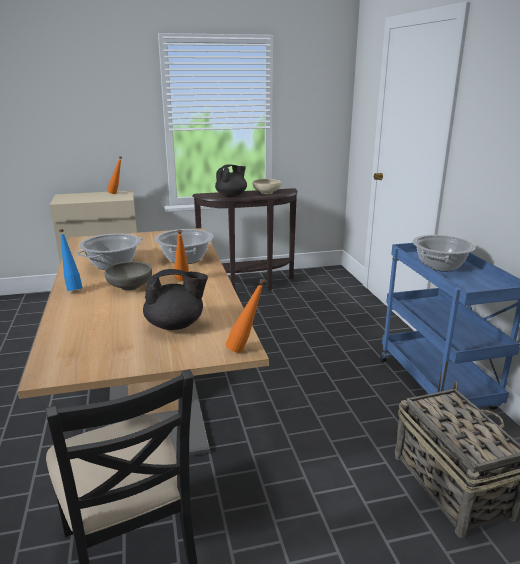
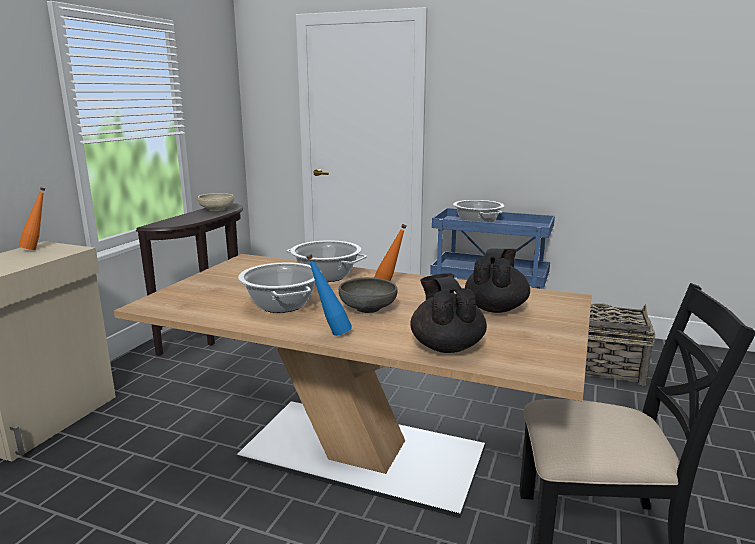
camera: 55 degrees left, 5 degrees down
black teapot [215,164,247,197] -> black teapot moved to [410,273,487,353]
orange bottle [225,279,266,353] -> none

